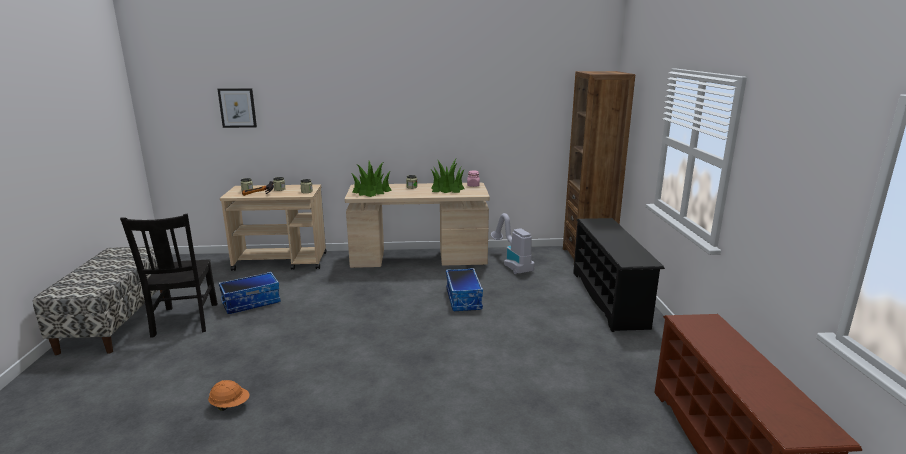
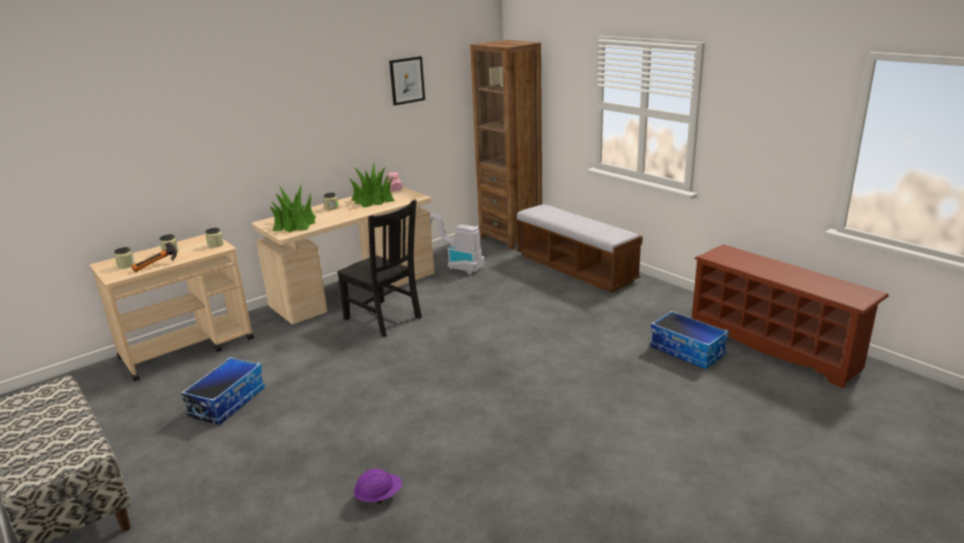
camera: 35 degrees left, 5 degrees up
black chair [120,214,218,338] -> black chair moved to [337,199,422,337]
orange hard hat [208,380,250,411] -> purple hard hat [354,469,402,505]
picture [217,88,257,128] -> picture moved to [389,56,425,106]
storage box [446,268,483,311] -> storage box moved to [650,311,729,369]
black shoe rack [573,218,665,332] -> bench [516,204,643,292]

